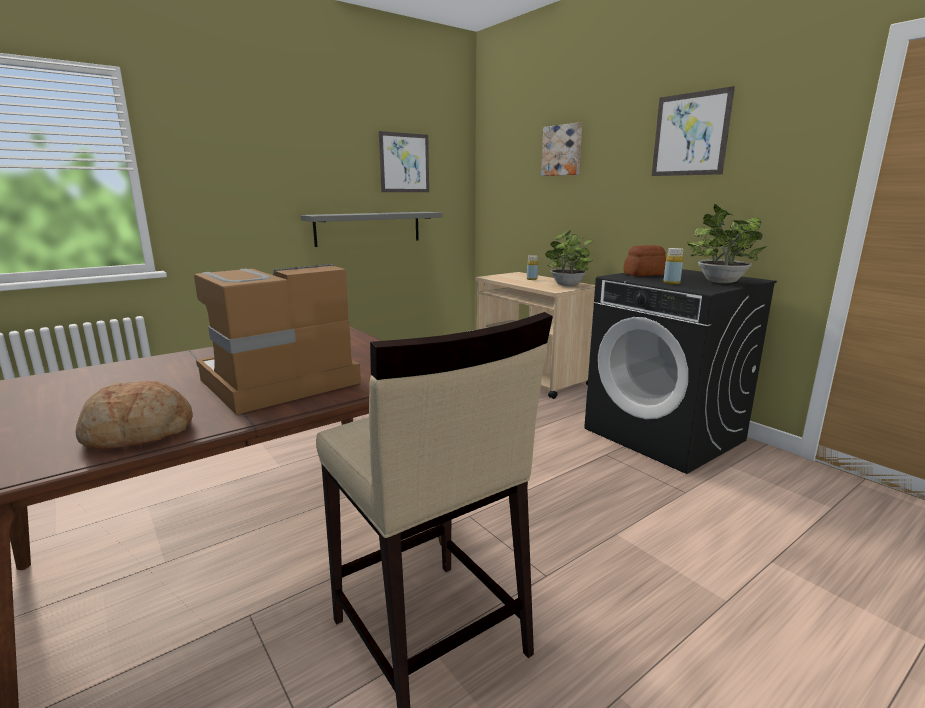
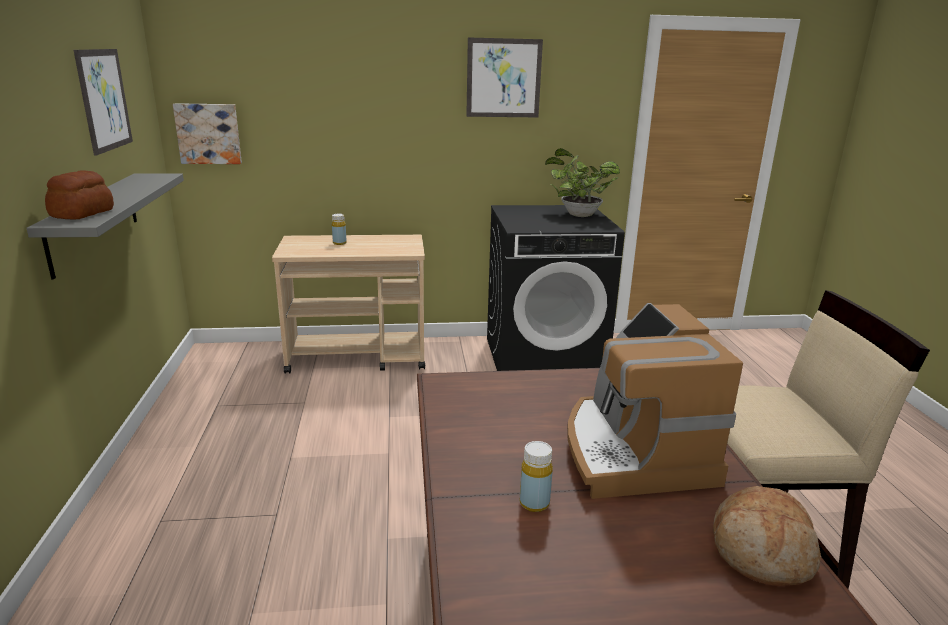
camera: 60 degrees left, 5 degrees up
picture [541,122,582,176] -> picture moved to [173,103,242,164]
potted plant [545,230,593,286] -> none
bread [623,245,666,276] -> bread moved to [45,170,114,219]
yellow bottle [664,248,683,284] -> yellow bottle moved to [520,441,553,512]

